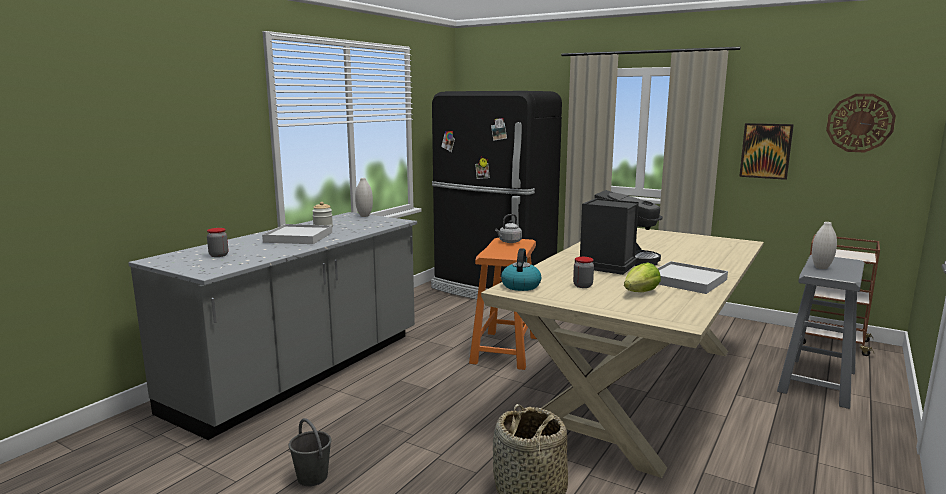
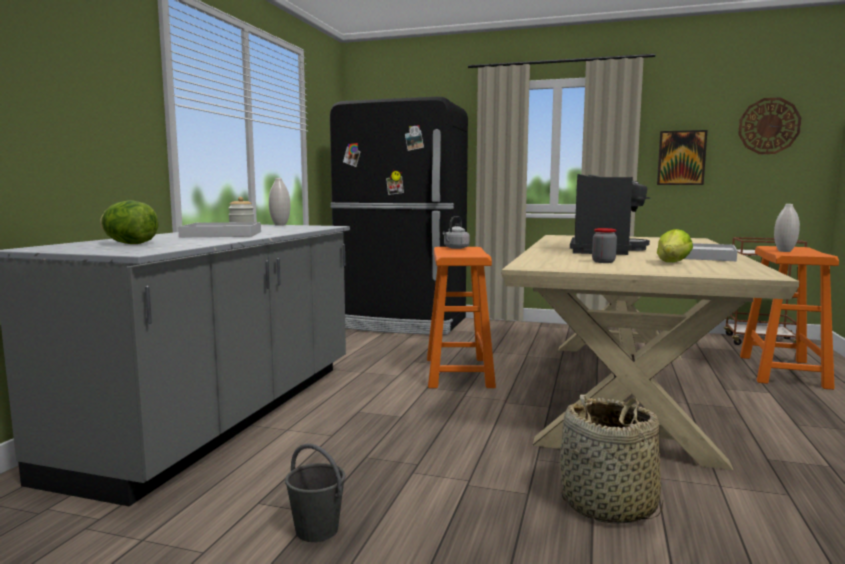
camera: 15 degrees left, 5 degrees down
jar [207,228,228,257] -> lettuce [100,200,159,244]
kettle [501,248,541,291] -> none
grey stool [777,255,865,409] -> orange stool [740,246,839,390]

